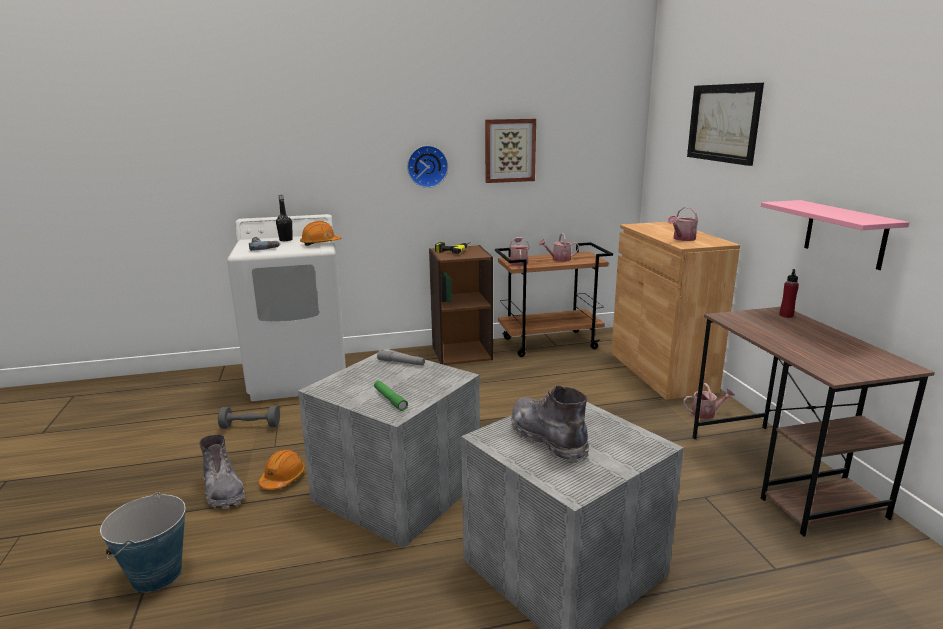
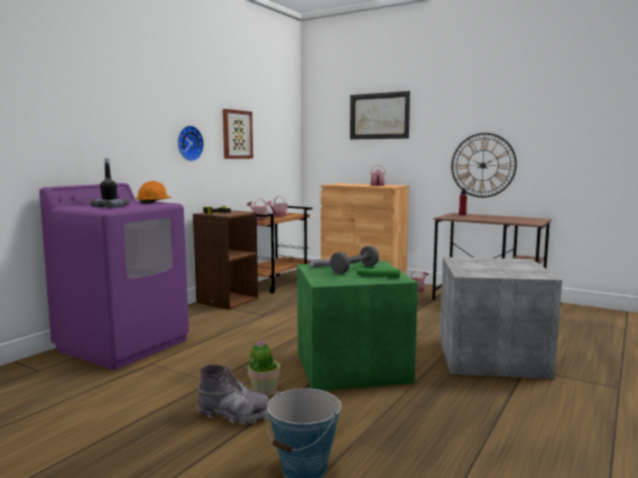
camera: 45 degrees left, 10 degrees down
grey dumbbell [218,405,280,429] -> grey dumbbell moved to [330,246,379,274]
white washing machine [227,214,346,401] -> purple washing machine [39,183,189,370]
orange hard hat [259,450,305,490] -> potted plant [248,341,281,396]
grey storage box [298,349,480,548] -> green storage box [297,261,418,391]
grey boot [511,385,589,463] -> none
pink shelf [761,200,909,270] -> wall clock [451,133,517,198]

